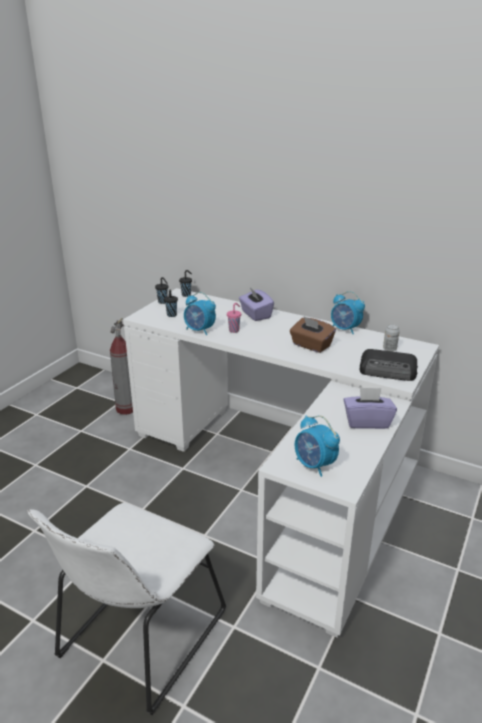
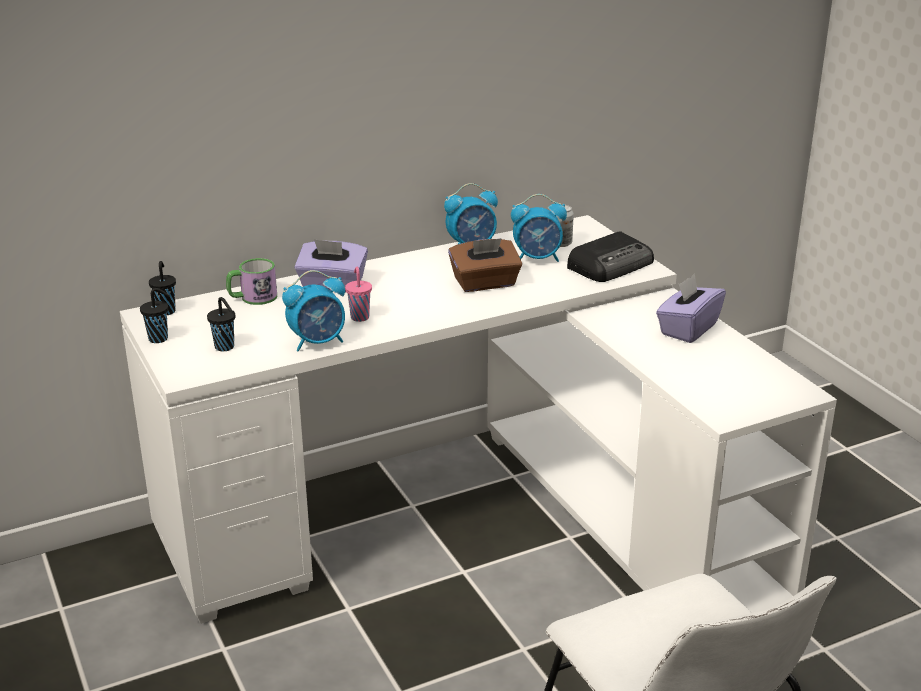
camera: 55 degrees left, 0 degrees up
fire extinguisher [110,318,133,415] -> none
alarm clock [295,415,340,477] -> alarm clock moved to [511,194,567,262]
none -> mug [226,258,277,305]

